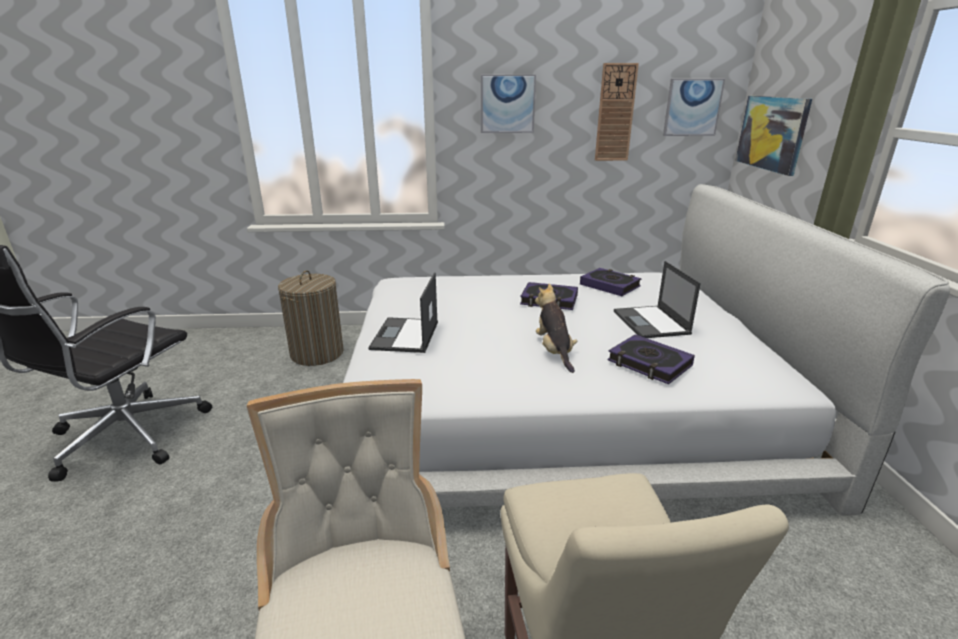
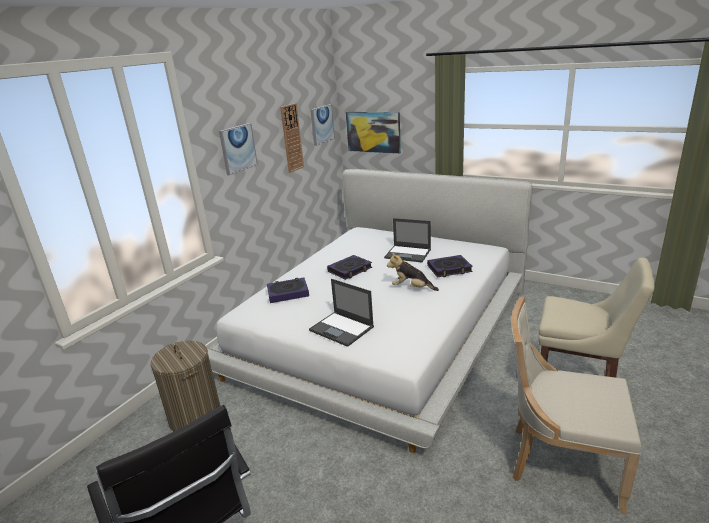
camera: 55 degrees left, 0 degrees up
book [580,268,641,296] -> book moved to [267,278,309,303]

